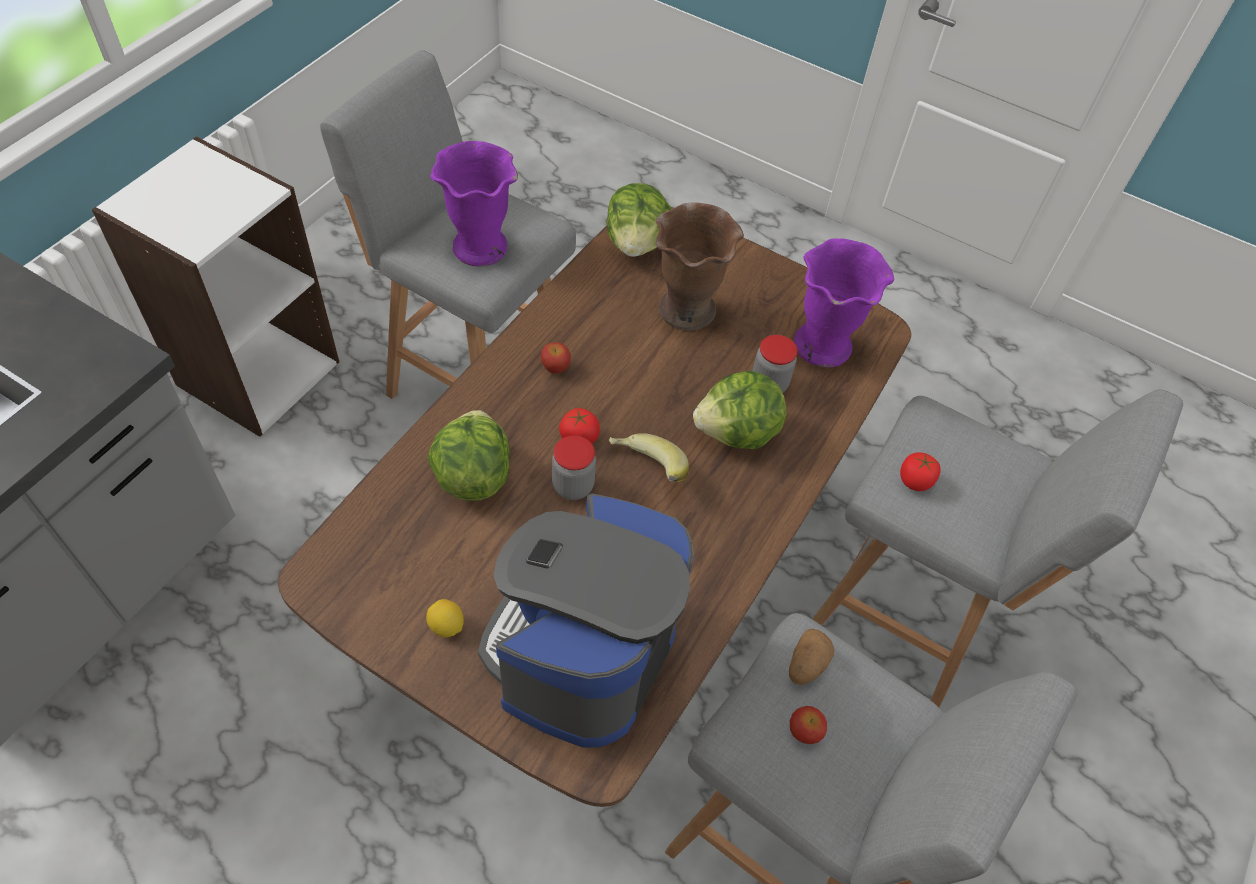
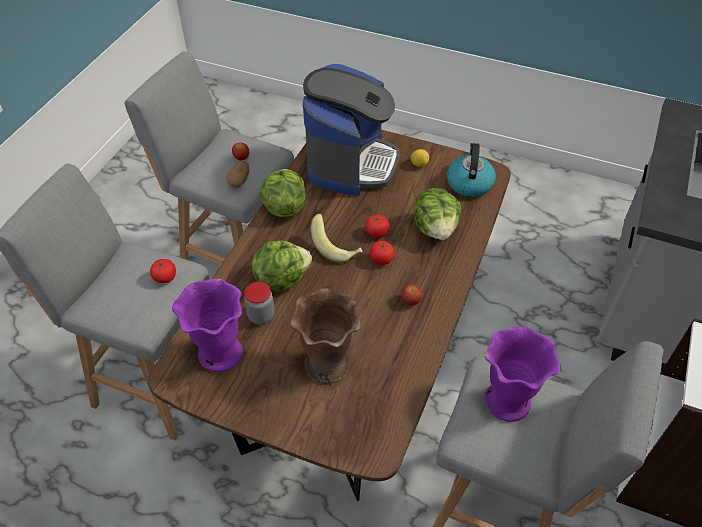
camera: 175 degrees right, 5 degrees down
jar [552,435,596,500] -> tomato [365,214,390,238]
lettuce [607,183,671,257] -> lettuce moved to [259,169,306,217]
none -> kettle [447,143,496,197]

